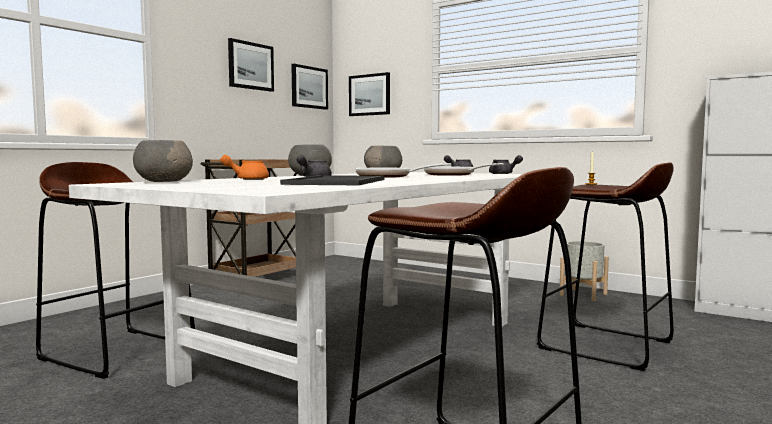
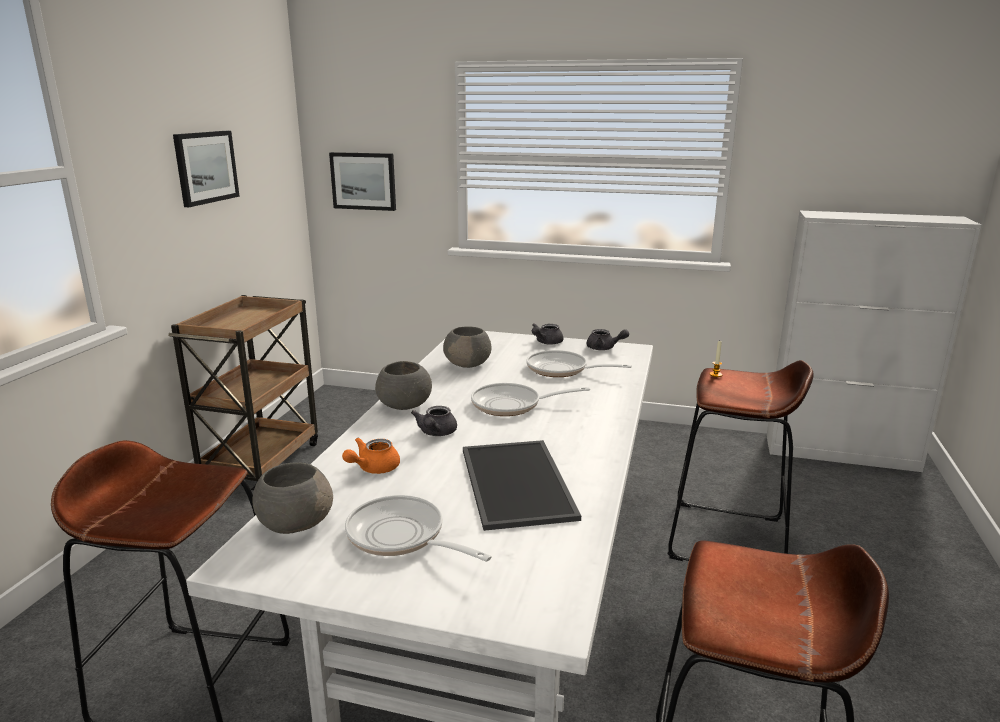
camera: 20 degrees left, 15 degrees up
picture [291,64,328,110] -> none
grey planter [559,241,609,301] -> none
none -> frying pan [345,495,491,562]

